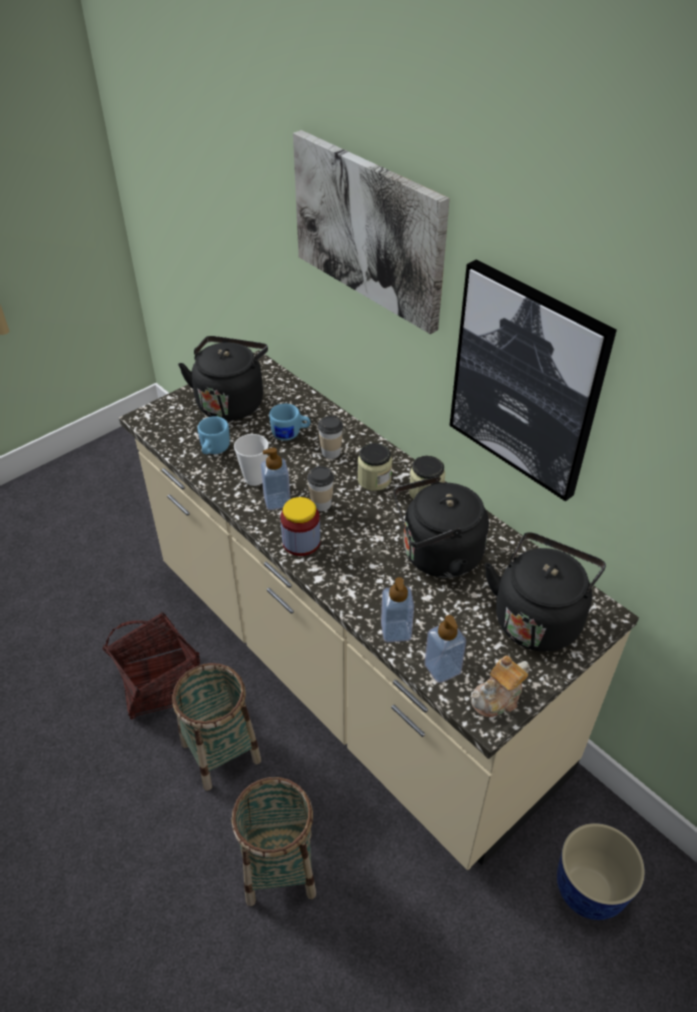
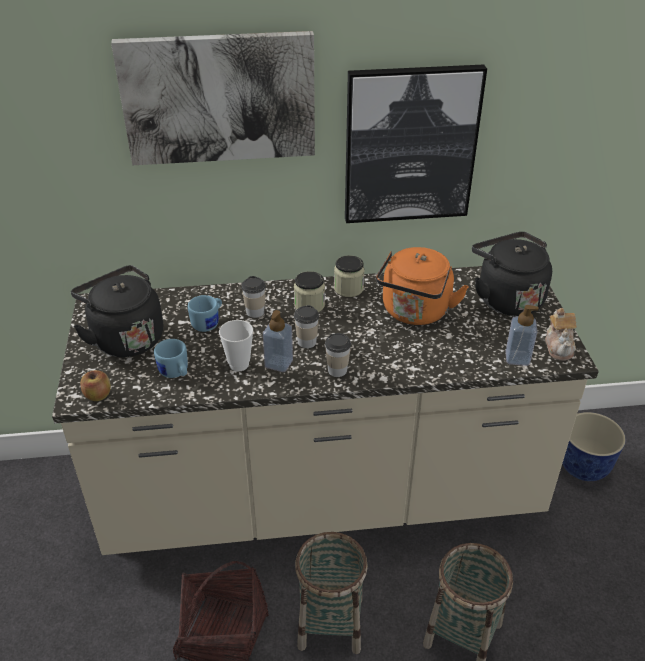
camera: 55 degrees left, 5 degrees down
jar [280,497,320,556] -> cup [325,333,351,377]
soap dispenser [381,577,414,642] -> none
black kettle [394,476,489,578] -> orange kettle [376,247,469,325]
none -> apple [80,370,111,401]

